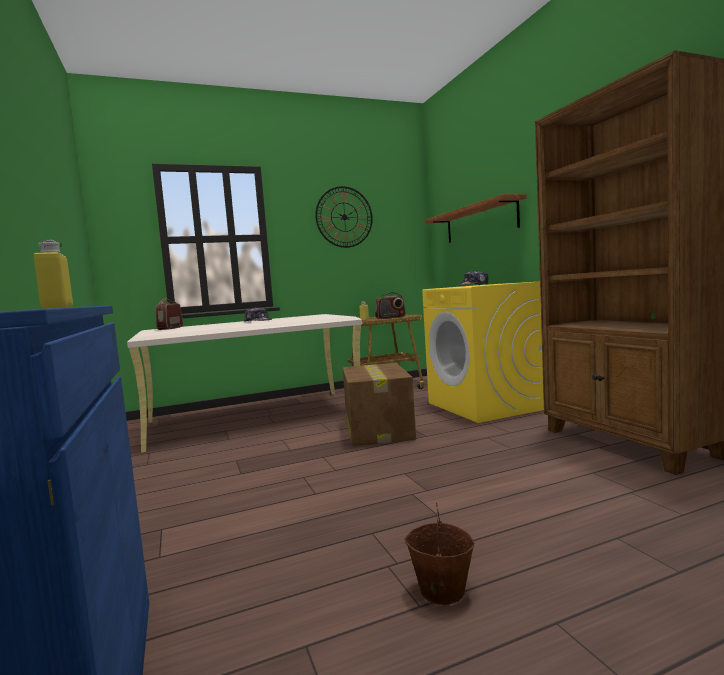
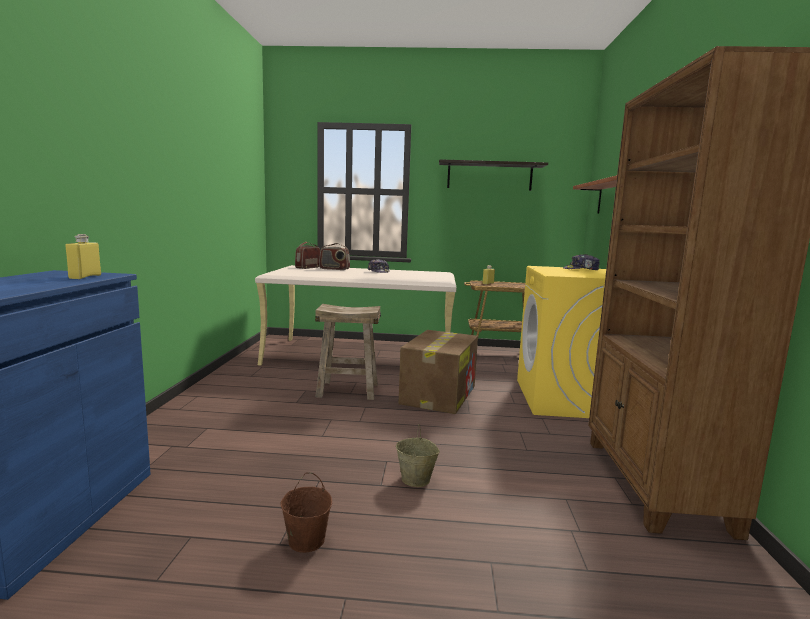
camera: 25 degrees right, 5 degrees up
wall clock [315,186,373,248] -> shelf [439,159,548,191]
radio [375,292,406,319] -> radio moved to [319,243,350,270]
none -> beige stool [315,304,381,400]
none -> beige bucket [396,424,440,487]

